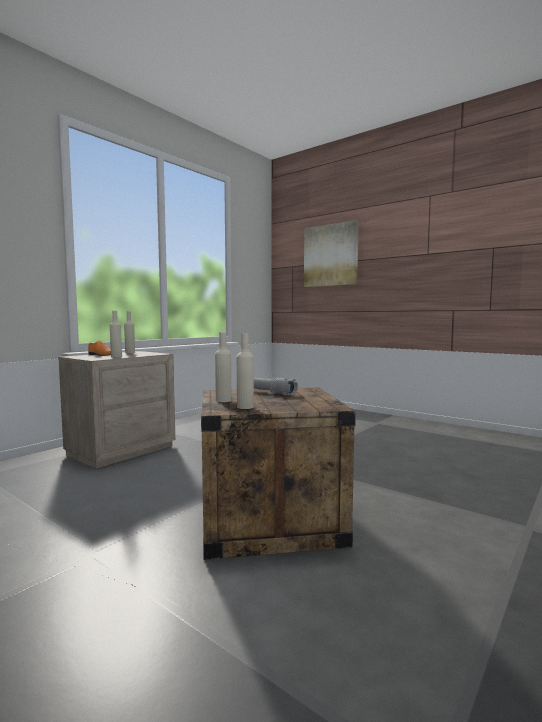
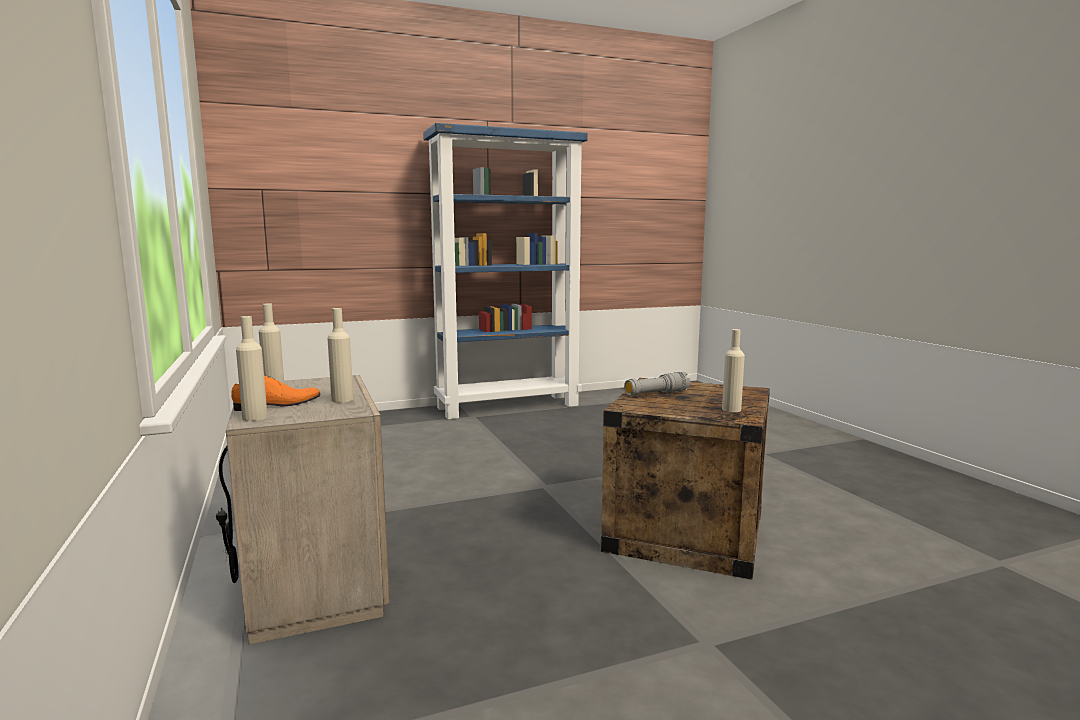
camera: 60 degrees left, 5 degrees up
beige bottle [215,332,232,402] -> beige bottle moved to [236,316,268,421]
picture [304,220,359,287] -> none
none -> blue bookcase [423,123,588,419]

